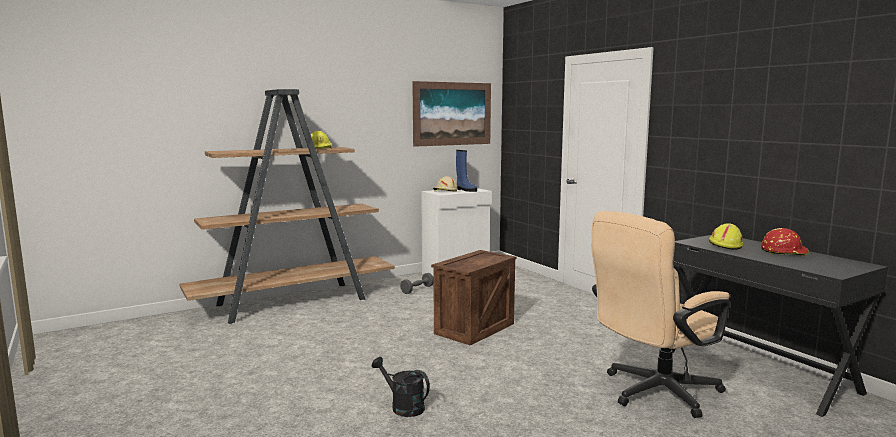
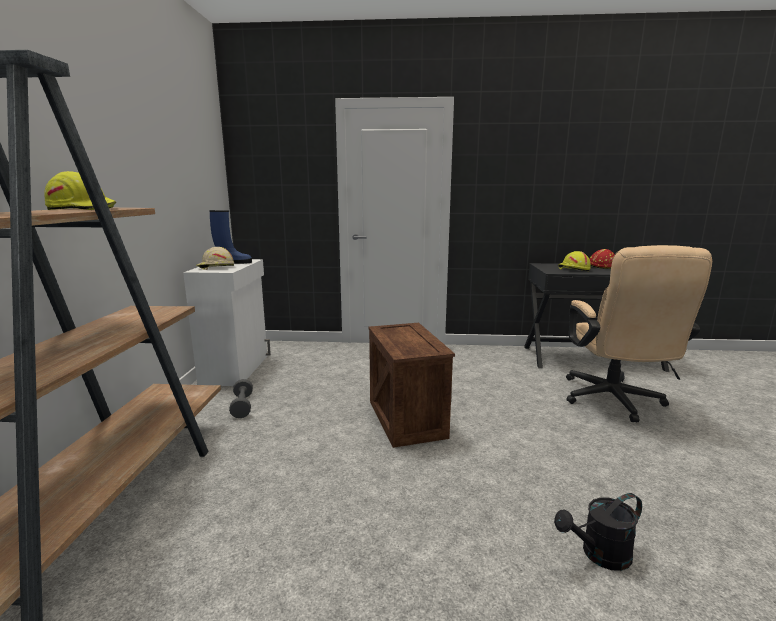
camera: 55 degrees left, 5 degrees up
picture [412,81,491,147] -> none

